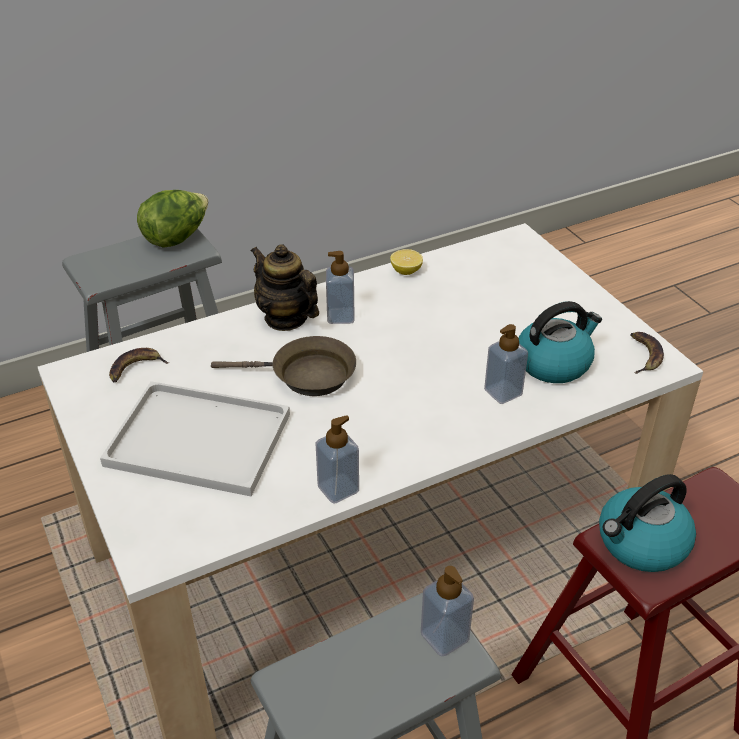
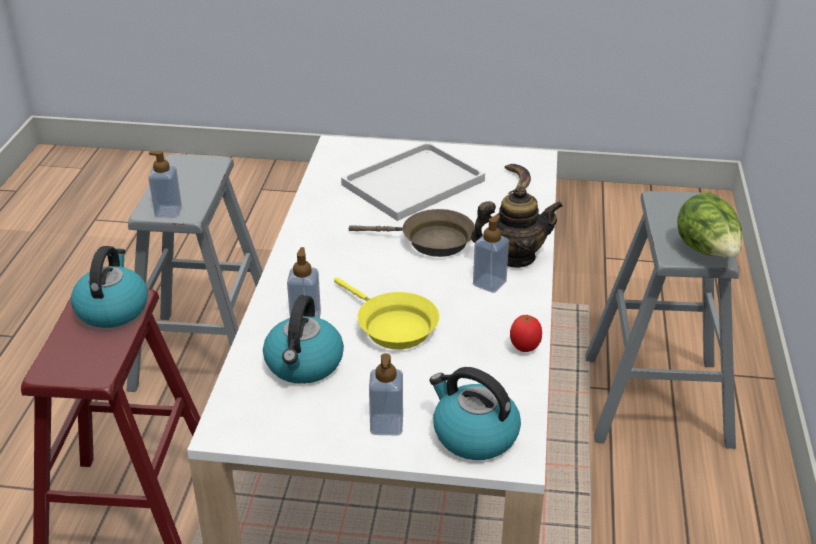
camera: 125 degrees right, 5 degrees down
brown frying pan [211,336,356,396] -> brown frying pan turned 120 degrees counterclockwise [349,209,475,257]
soap dispenser [315,415,359,504] -> soap dispenser moved to [369,353,403,435]
lemon [390,249,423,275] -> tomato [510,315,542,352]
banana [630,332,664,374] -> none
none -> yellow frying pan [334,277,439,349]
none -> kettle [429,367,521,460]

